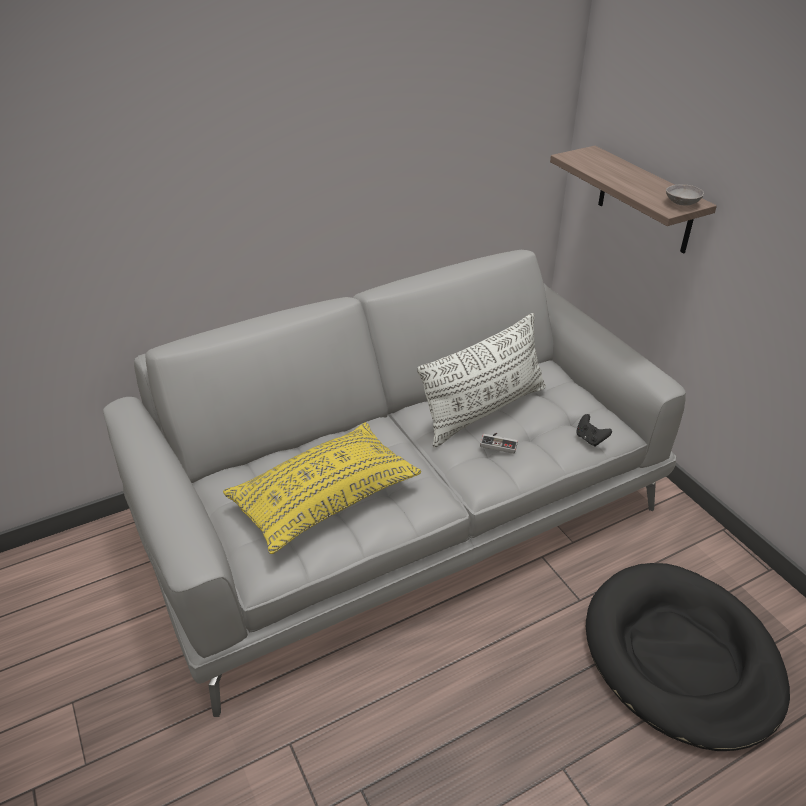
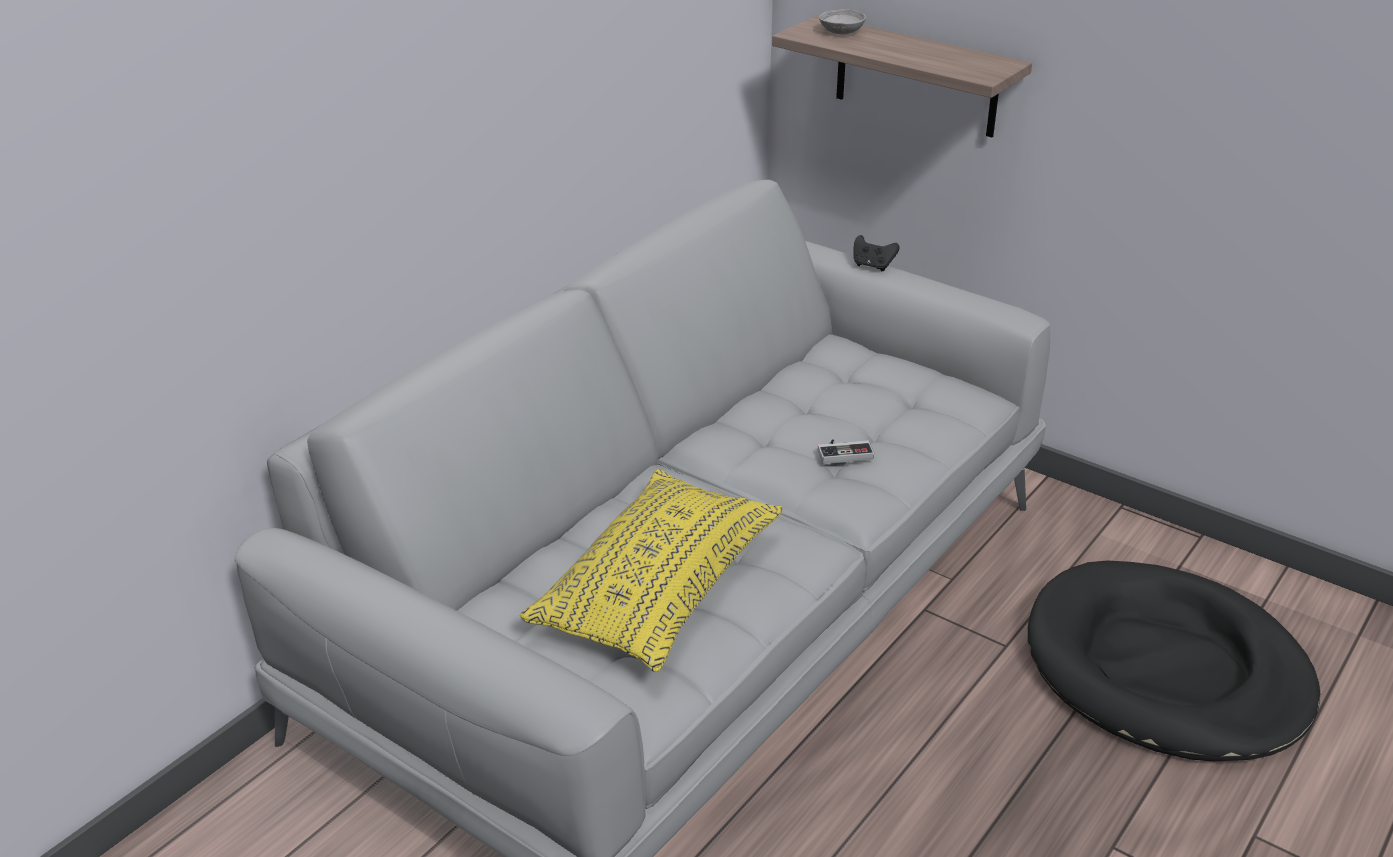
camera: 25 degrees left, 5 degrees down
white pillow [417,313,546,448] -> none
black game controller [576,414,612,447] -> black game controller moved to [853,235,900,271]
grey bowl [666,184,704,205] -> grey bowl moved to [819,9,866,34]

